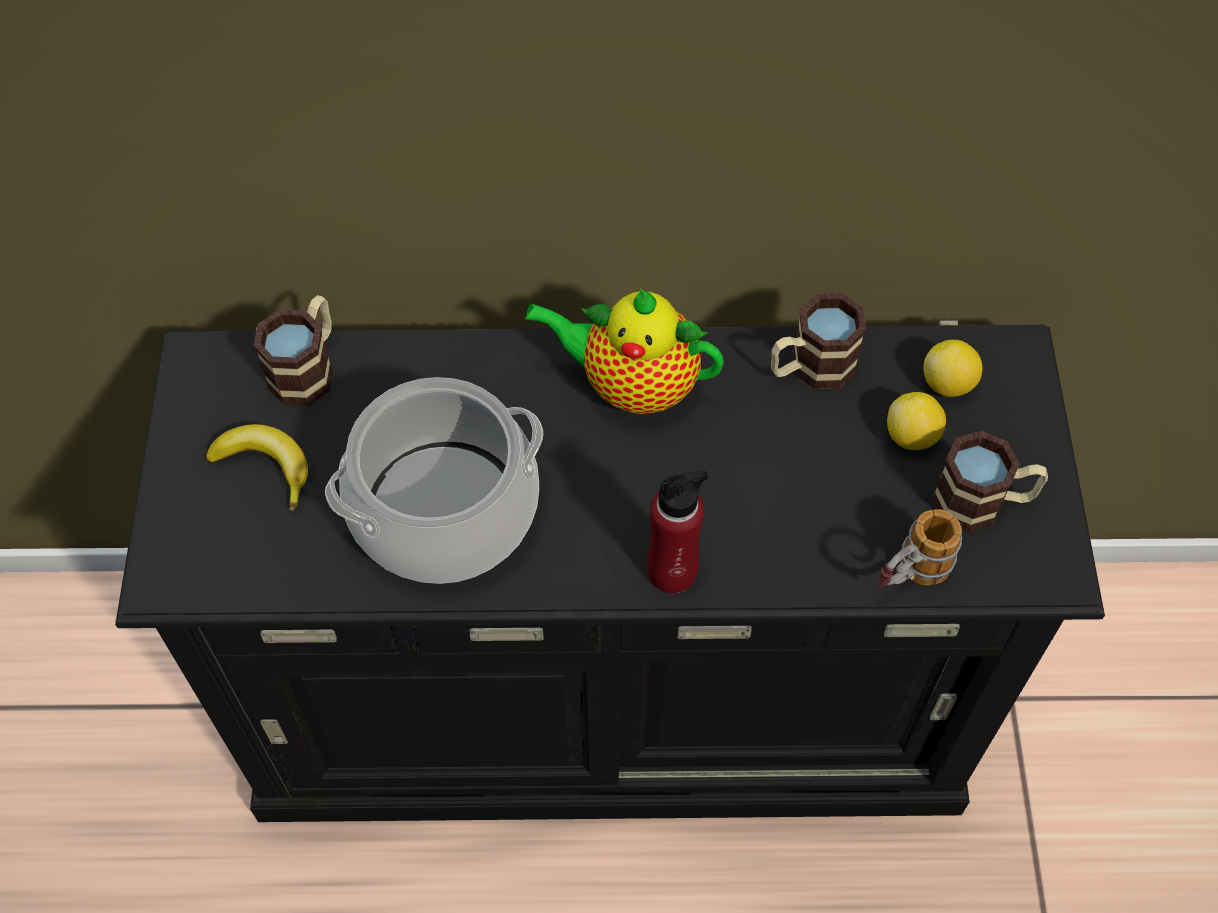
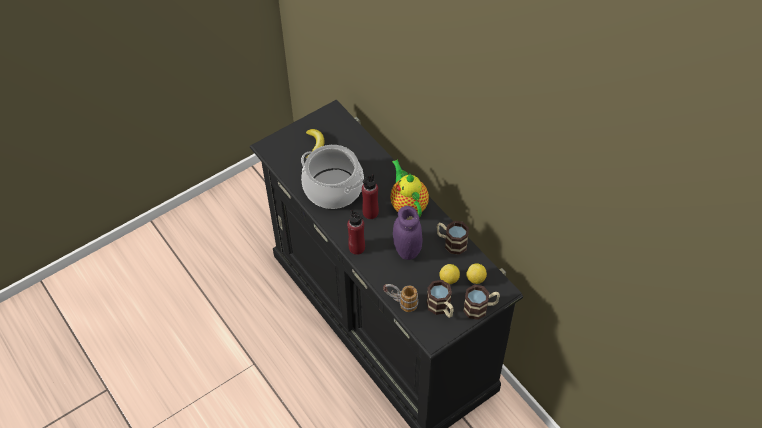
camera: 55 degrees right, 5 degrees down
mug [253,295,333,406] -> mug moved to [463,285,500,320]
none -> red bottle [362,174,379,219]
none -> purple jar [393,206,422,260]

